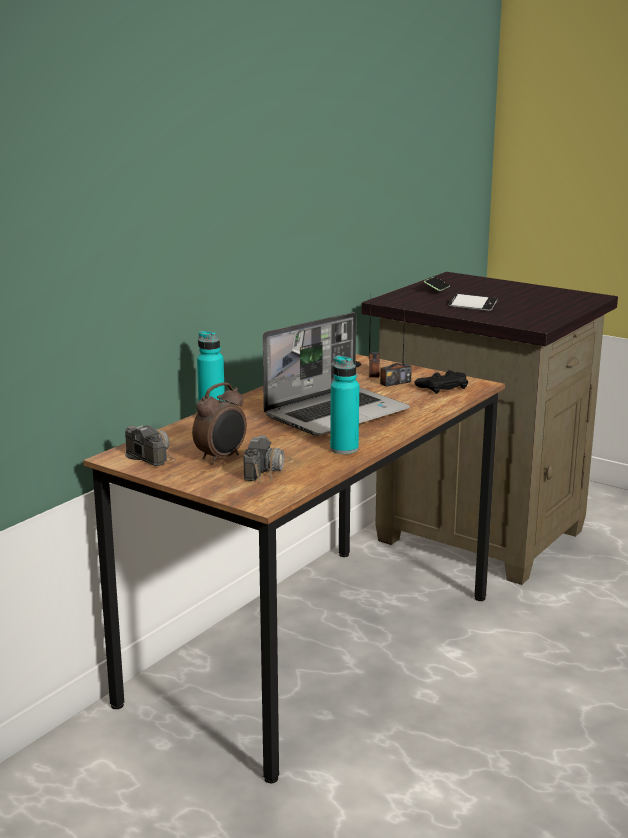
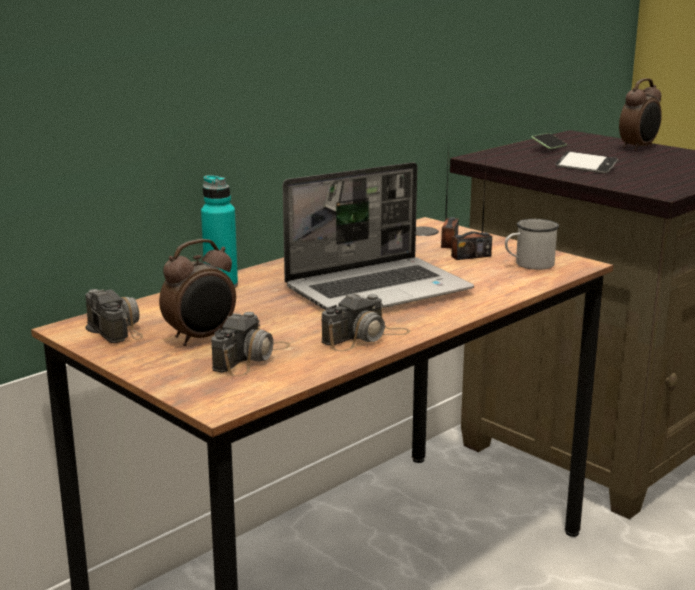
camera: 10 degrees right, 0 degrees up
turquoise bottle [330,356,359,454] -> camera [321,293,410,351]
black game controller [414,370,468,394] -> white mug [505,219,559,270]
none -> alarm clock [619,78,662,151]

